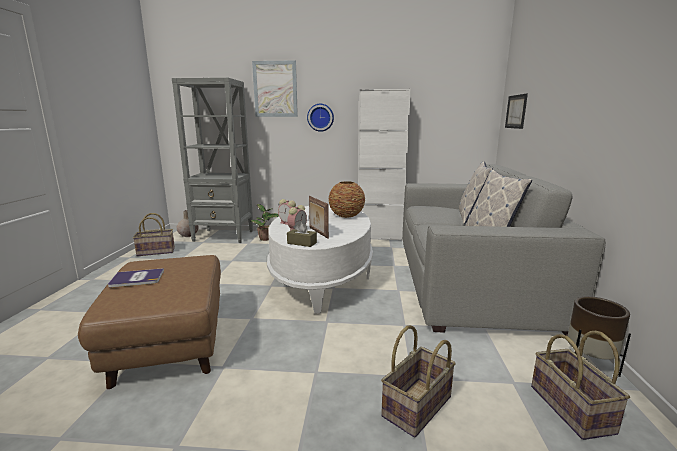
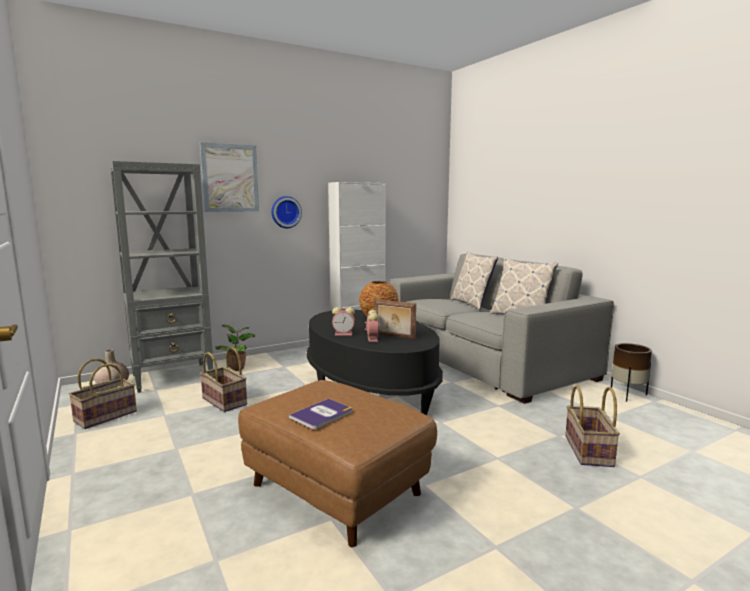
camera: 35 degrees left, 5 degrees down
white coffee table [267,204,373,314] -> black coffee table [307,310,443,415]
brown tissue box [287,222,317,247] -> none
picture [505,94,528,129] -> none
basket [531,331,630,440] -> basket moved to [200,347,247,412]

